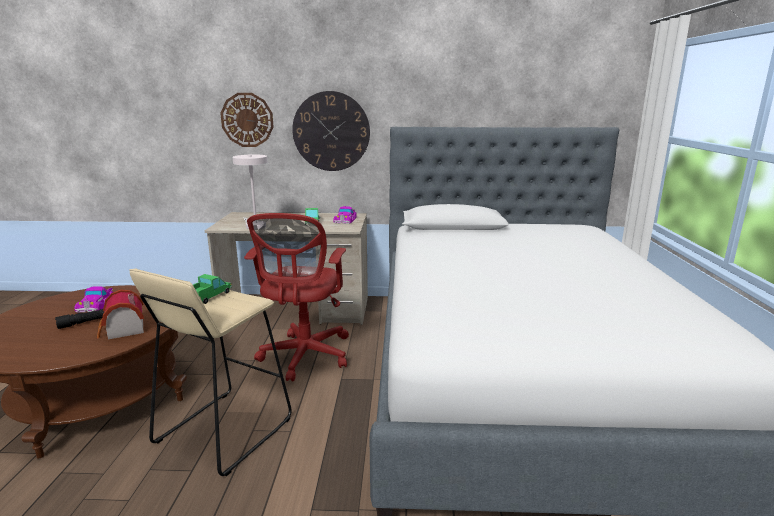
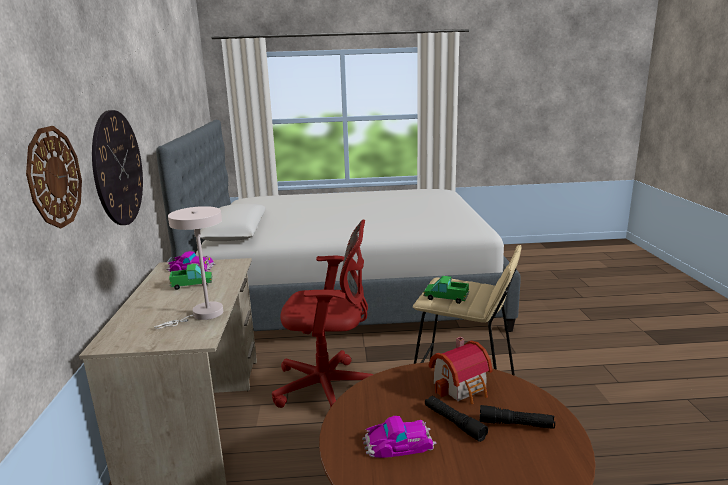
camera: 95 degrees left, 0 degrees up
none -> black flashlight [480,405,555,429]

